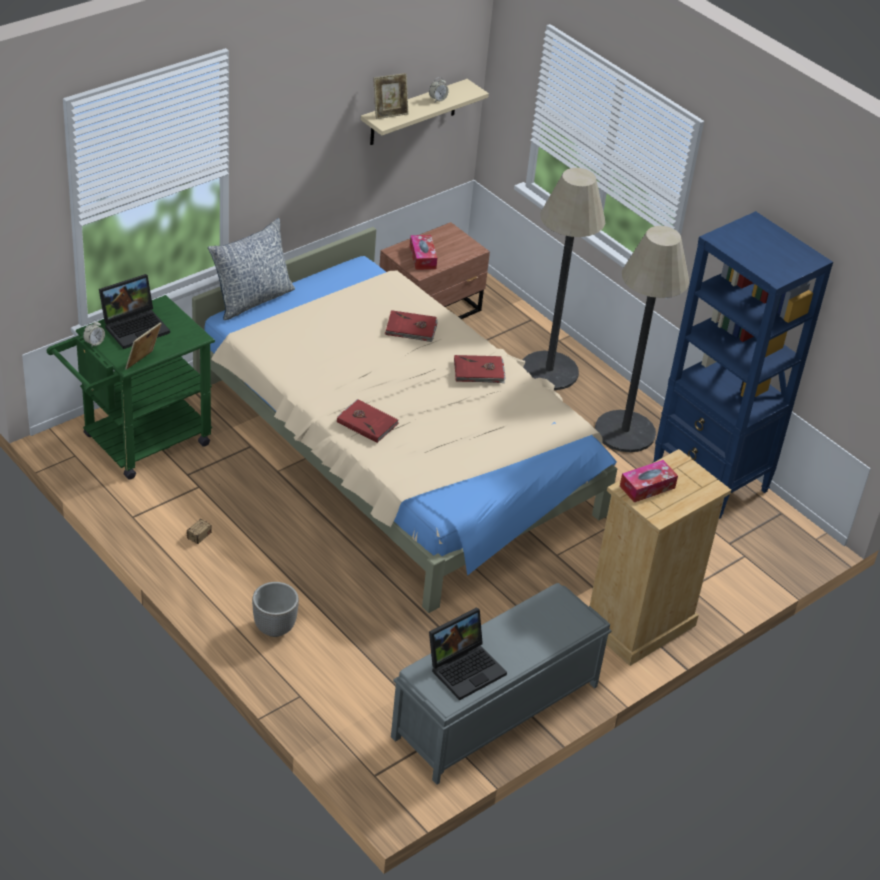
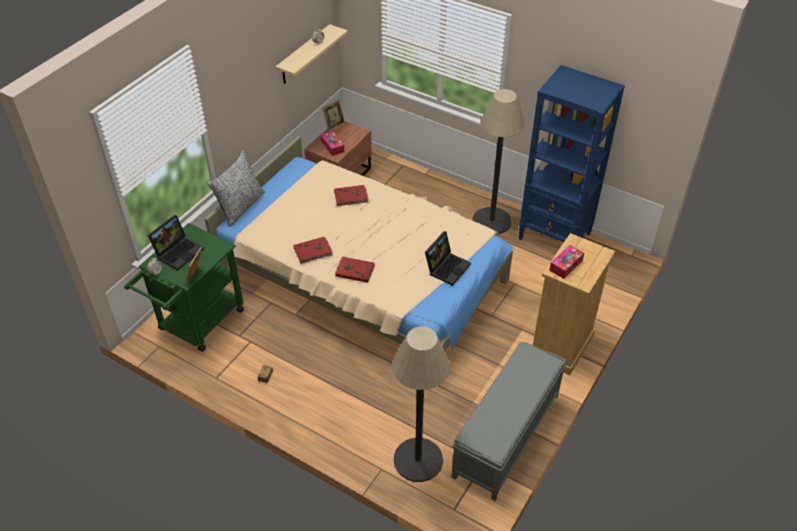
camera: 15 degrees left, 5 degrees up
planter [252,582,299,637] -> none
picture frame [373,73,409,119] -> picture frame moved to [322,100,345,131]
laptop [429,607,507,700] -> laptop moved to [425,231,471,286]
red book [454,355,506,383] -> red book moved to [293,237,333,264]
floor lamp [523,168,605,390] -> floor lamp moved to [392,326,451,482]

